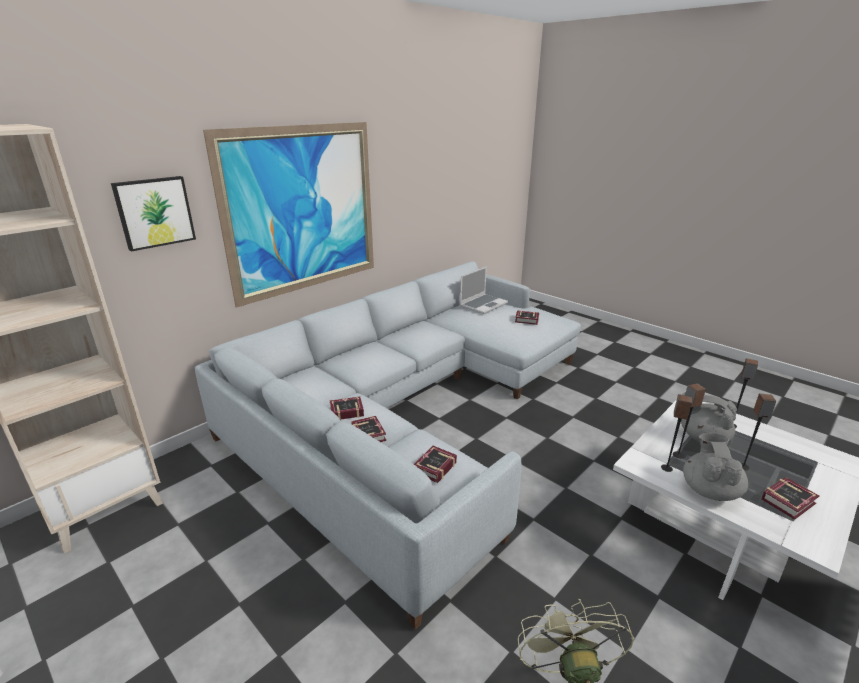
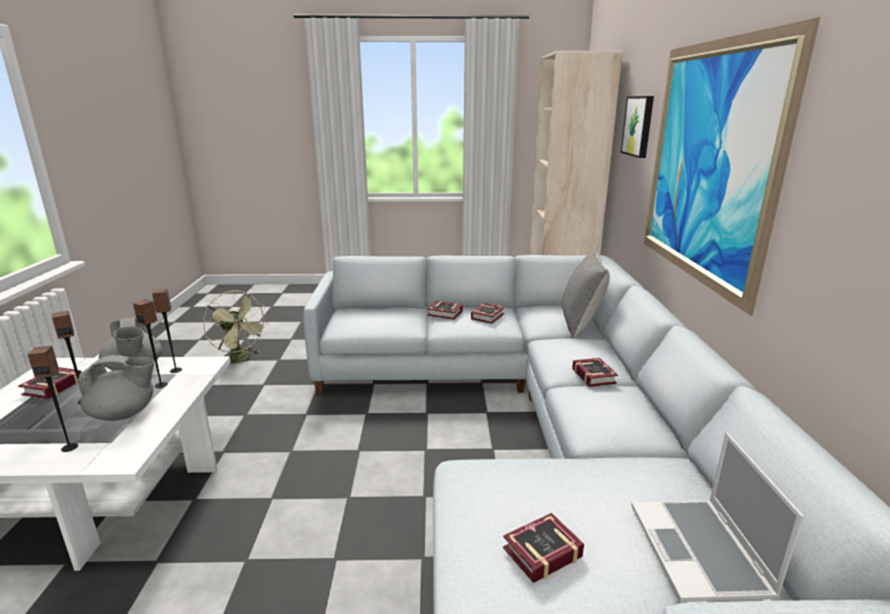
camera: 135 degrees right, 5 degrees down
book [414,446,457,483] -> book moved to [572,358,618,387]
none -> grey pillow [562,249,610,338]

